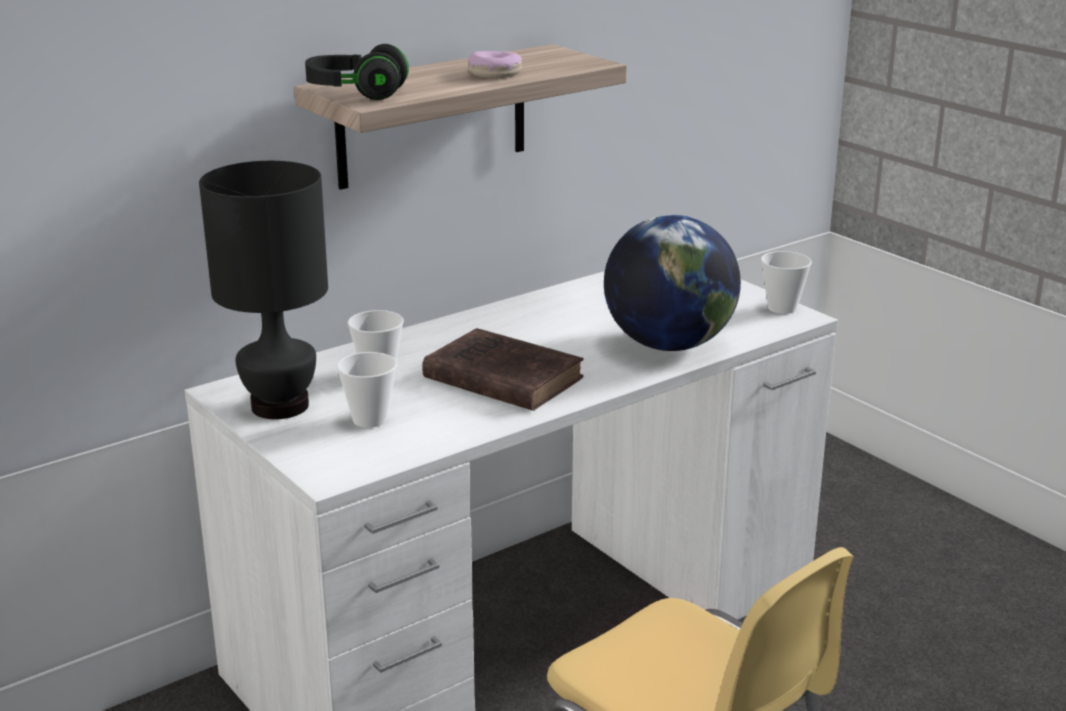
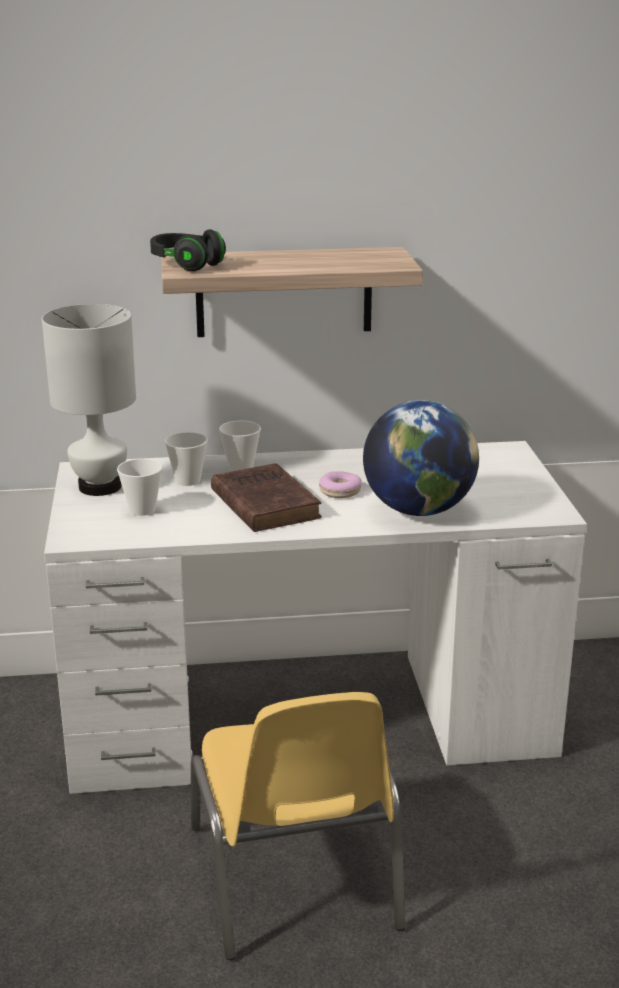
camera: 30 degrees right, 0 degrees up
black table lamp [199,161,328,419] -> white table lamp [42,304,136,496]
donut [468,51,522,78] -> donut moved to [319,471,362,498]
cup [761,251,812,314] -> cup moved to [219,421,261,471]

